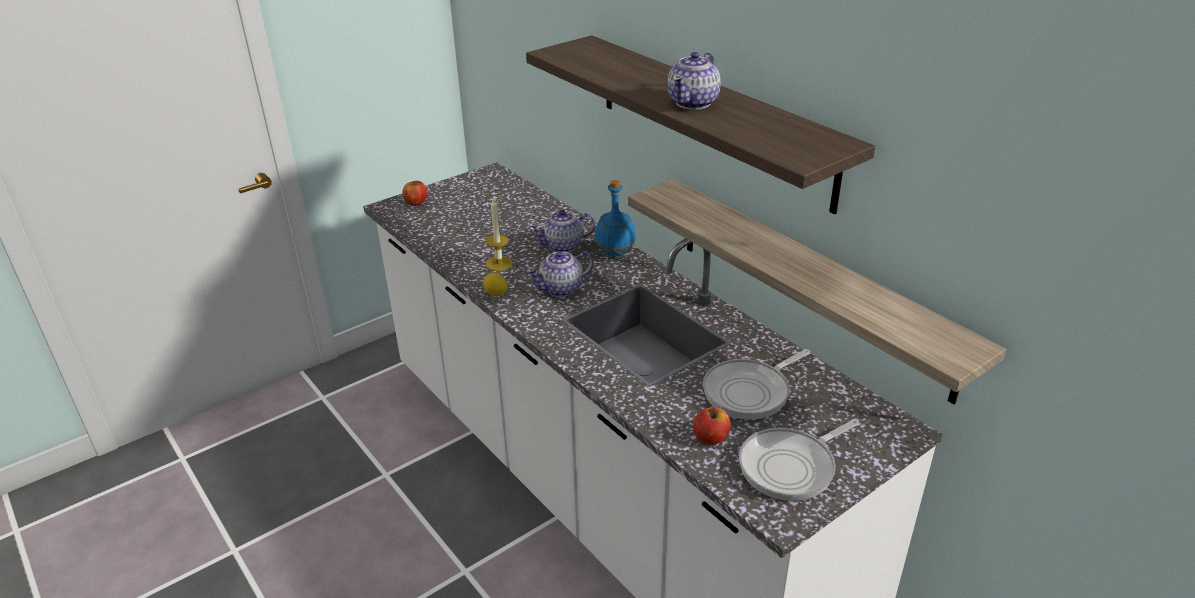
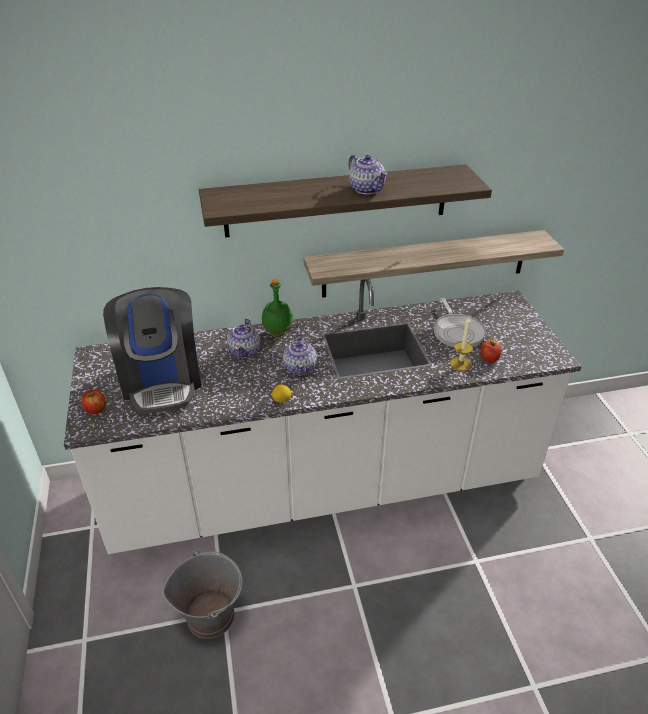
camera: 65 degrees left, 5 degrees up
candle [485,198,513,271] -> candle moved to [450,317,473,371]
blue bottle [595,180,636,259] -> green bottle [262,279,293,337]
frying pan [739,419,860,501] -> none
none -> coffee machine [103,287,201,413]
none -> grey bucket [162,549,243,639]

